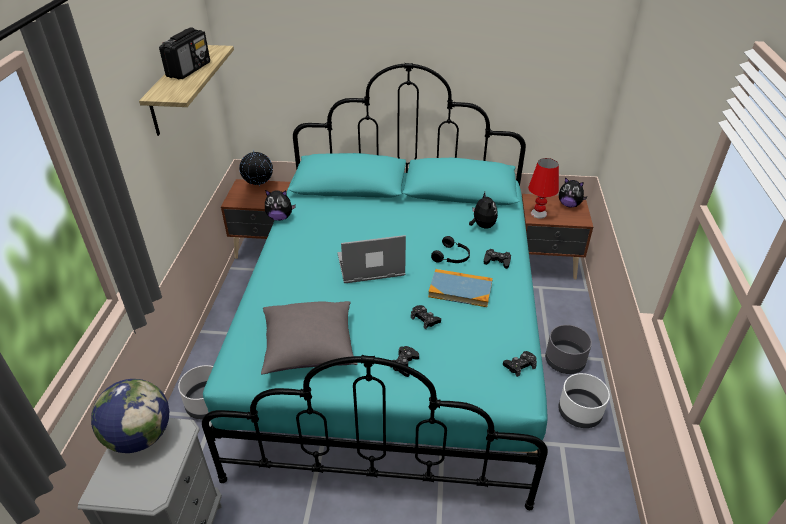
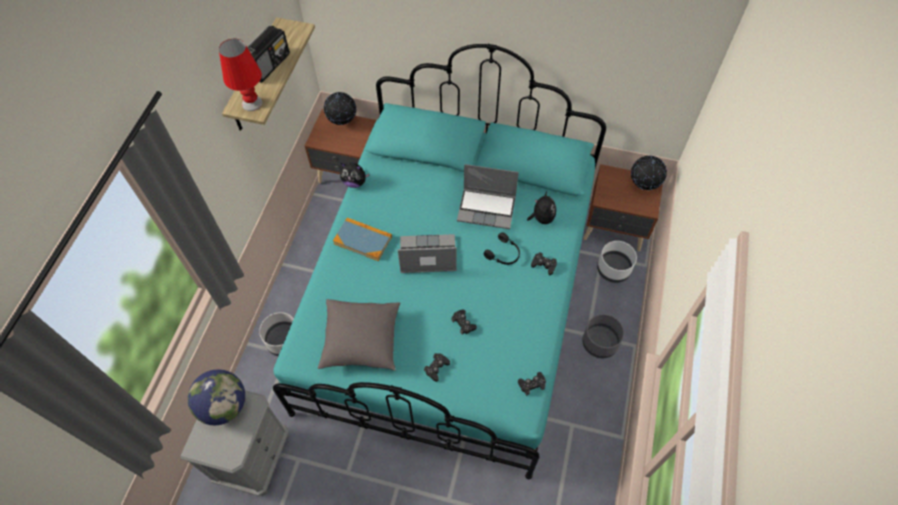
camera: 10 degrees right, 20 degrees up
book [428,269,493,307] -> book moved to [333,218,392,261]
red table lamp [528,158,559,218] -> red table lamp moved to [219,39,262,111]
white planter [558,373,610,428] -> white planter moved to [597,241,637,283]
plush toy [559,177,587,207] -> globe [631,155,667,190]
none -> laptop [457,164,519,229]

